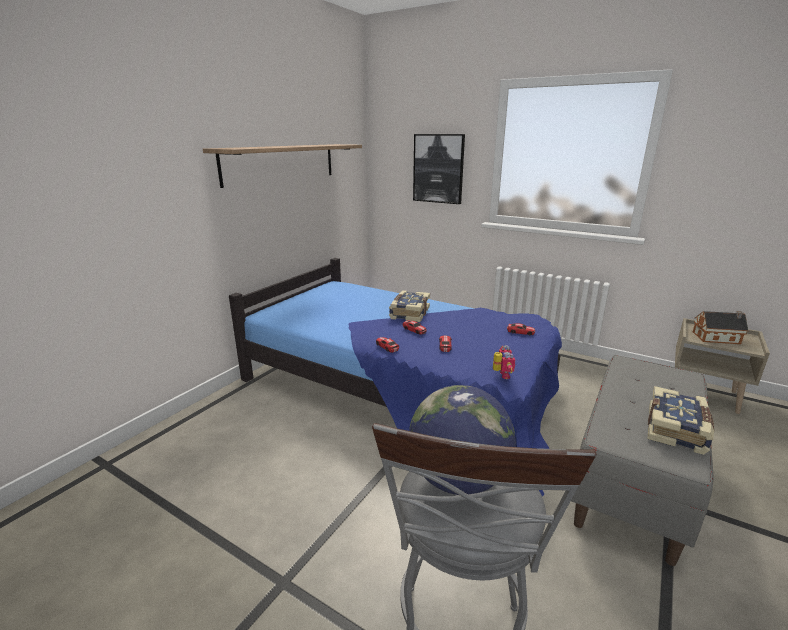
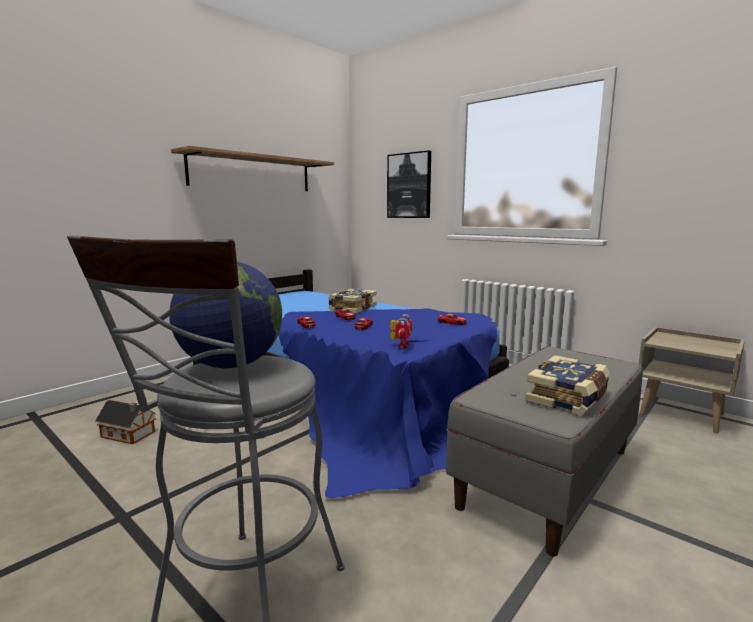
camera: 10 degrees right, 10 degrees down
toy house [692,311,749,344] -> toy house moved to [95,400,156,444]

